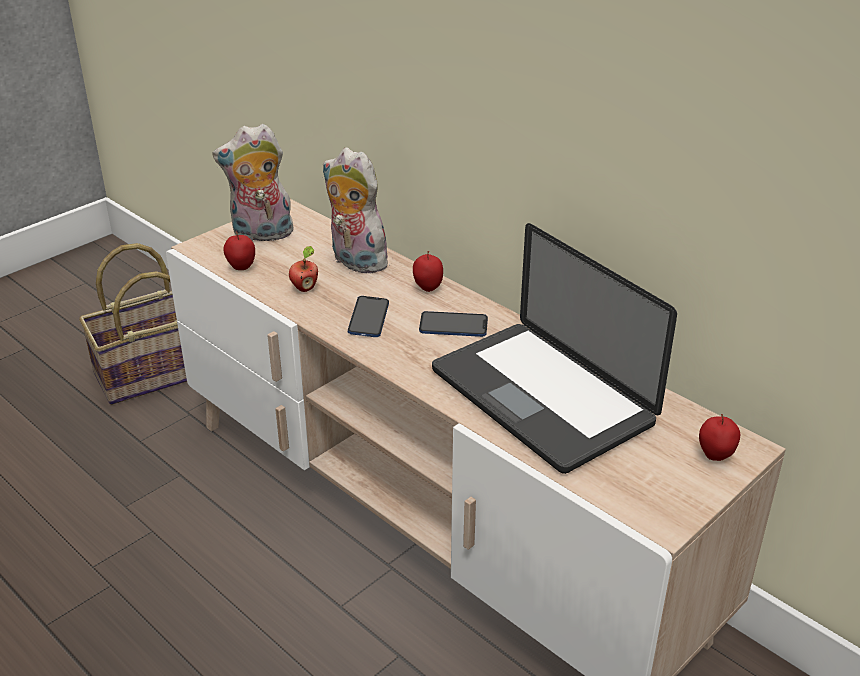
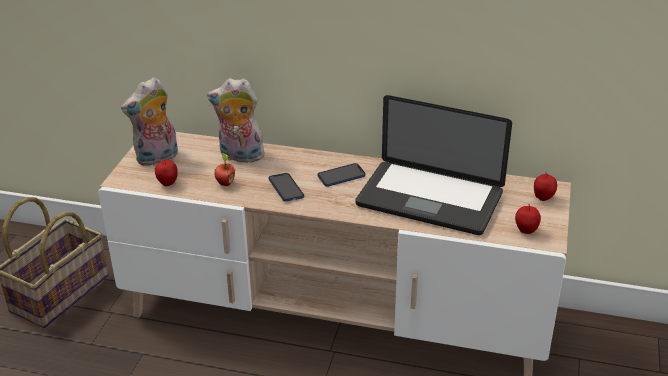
camera: 30 degrees left, 0 degrees up
apple [413,251,443,292] -> apple moved to [515,204,541,234]

